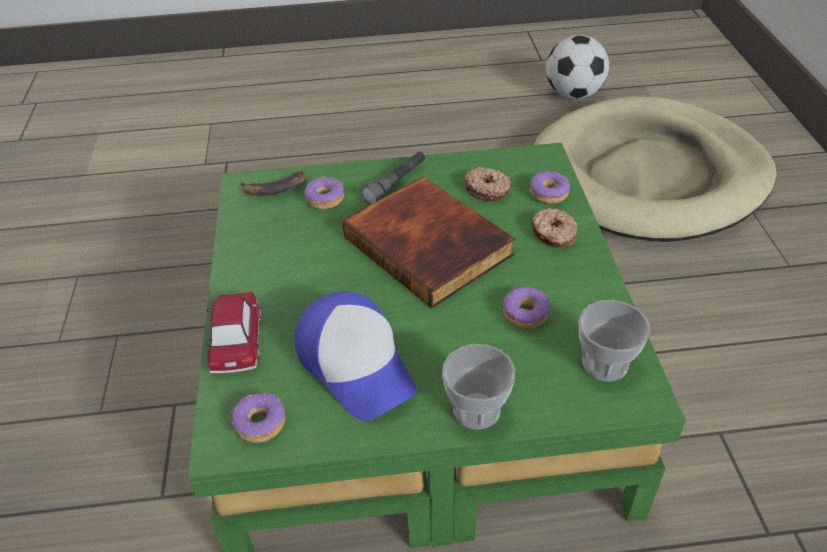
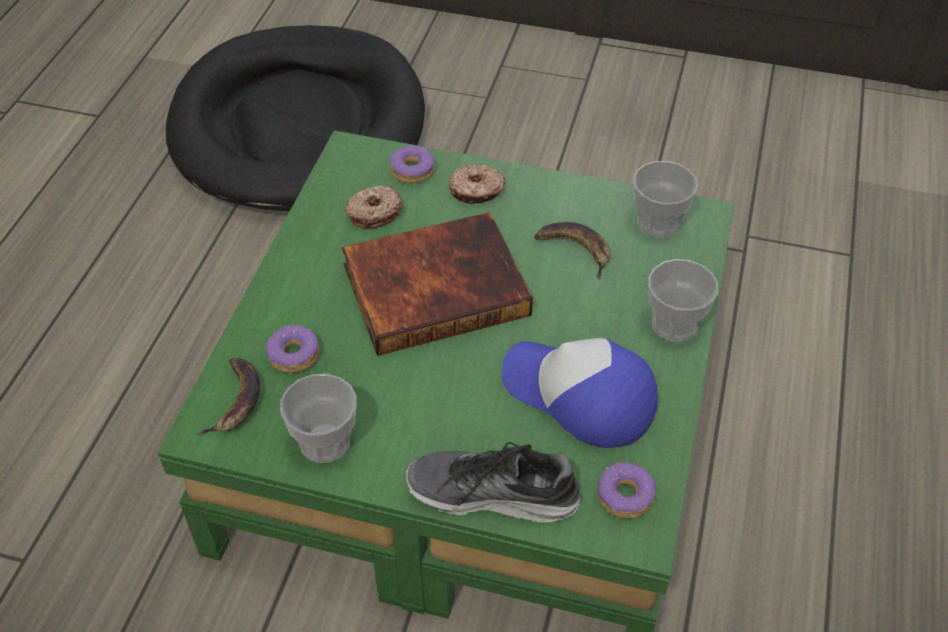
camera: 70 degrees left, 5 degrees up
toy car [207,292,262,373] -> shoe [406,442,581,523]
cap [294,291,416,421] -> cap turned 135 degrees counterclockwise [501,338,658,448]
grey flashlight [361,152,425,205] -> none
donut [503,286,552,328] -> banana [534,222,611,280]
beige dog bed [533,96,777,242] -> black dog bed [166,25,425,211]
football [546,35,609,99] -> none
none -> cup [280,374,356,463]

